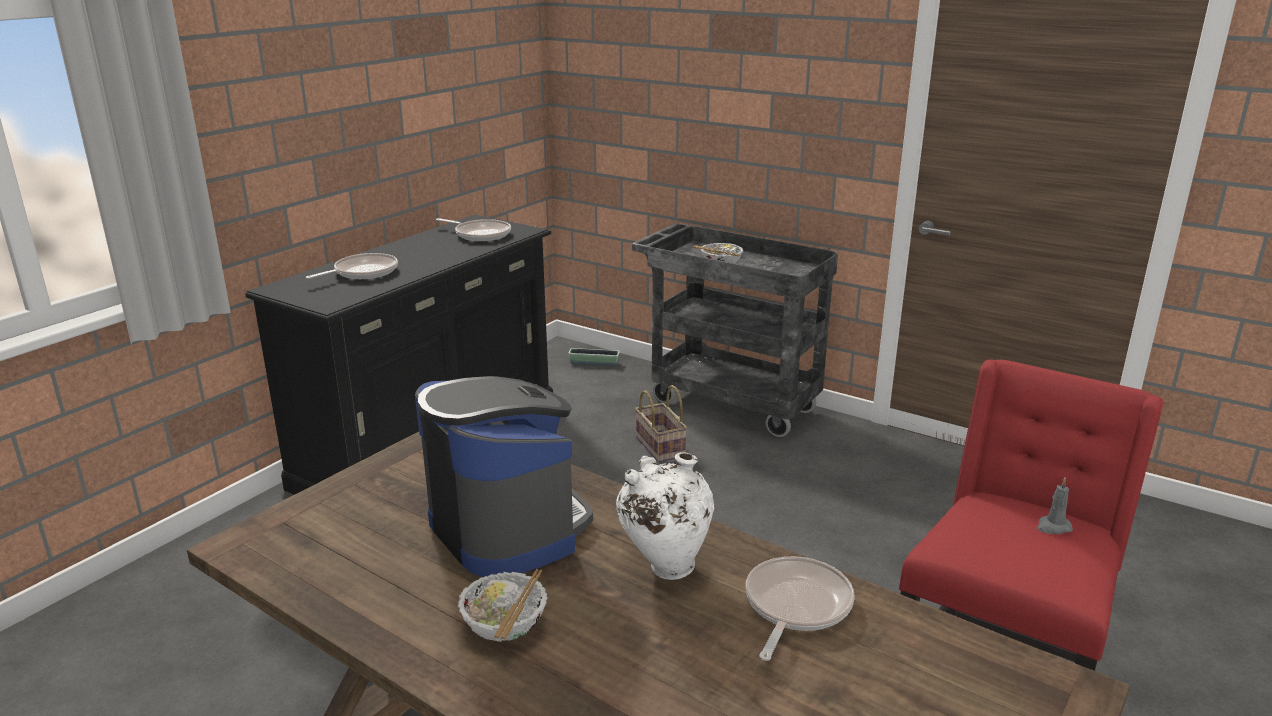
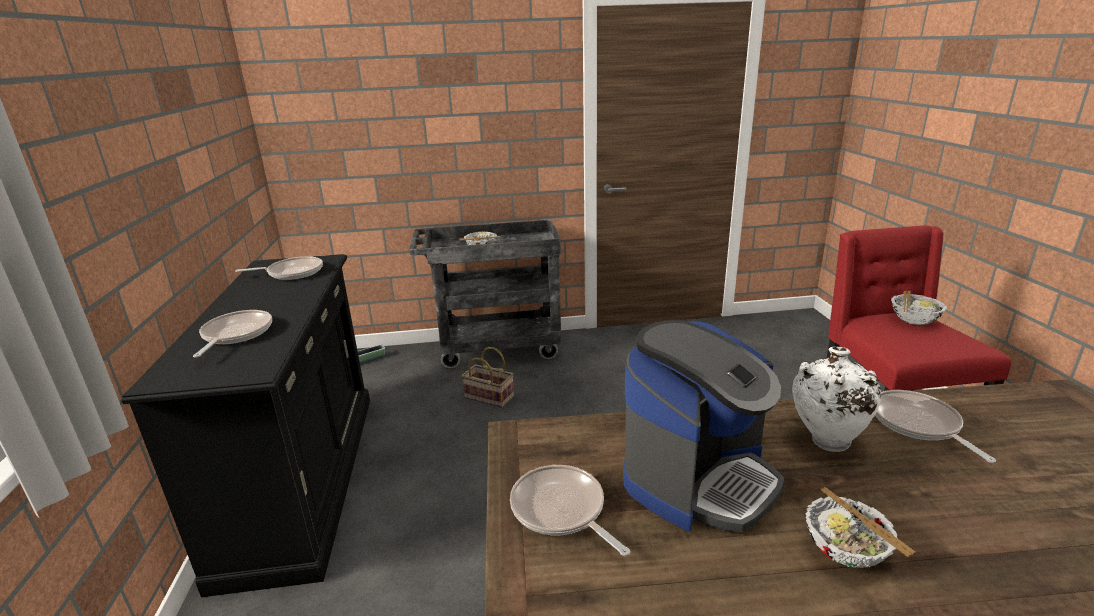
camera: 40 degrees left, 0 degrees up
coffee machine [415,376,593,577] -> coffee machine turned 120 degrees clockwise [623,320,784,532]
grey candle [1037,477,1073,534] -> bowl [891,291,947,325]
none -> frying pan [510,465,630,556]

